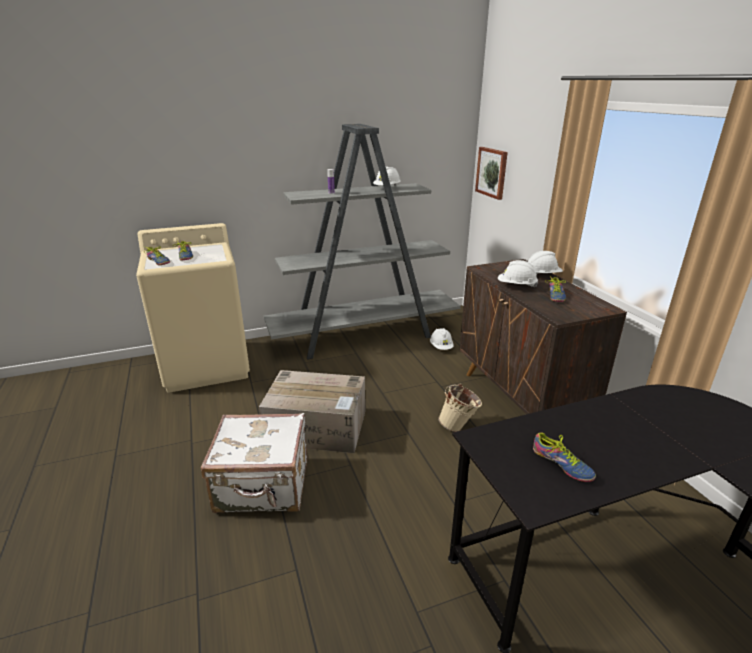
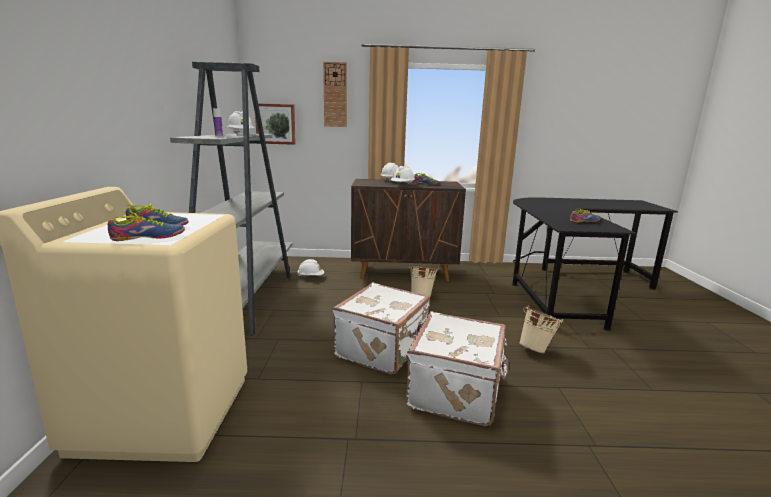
camera: 70 degrees left, 10 degrees down
cardboard box [259,370,365,453] -> white suitcase [333,282,430,375]
none -> wall clock [323,62,347,127]
none -> beige bucket [519,305,563,354]

